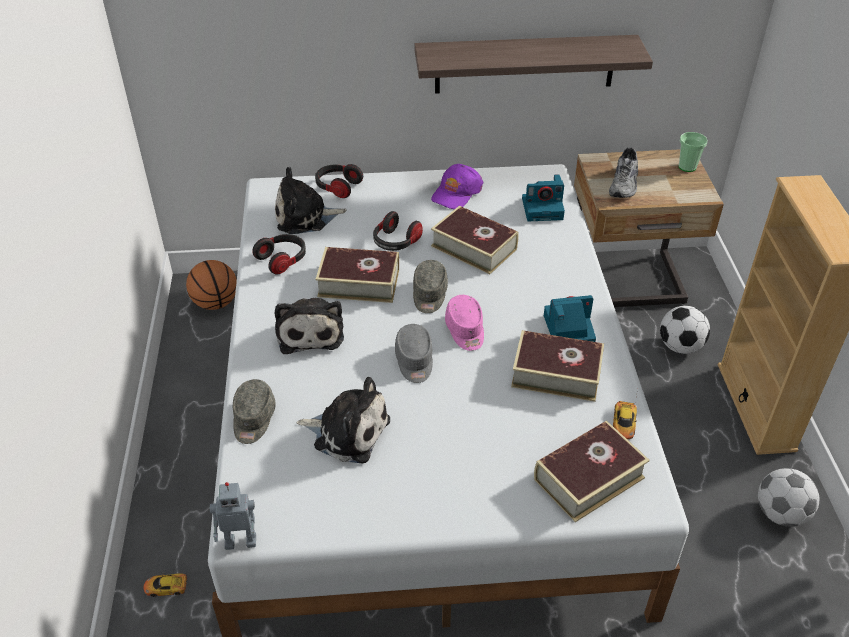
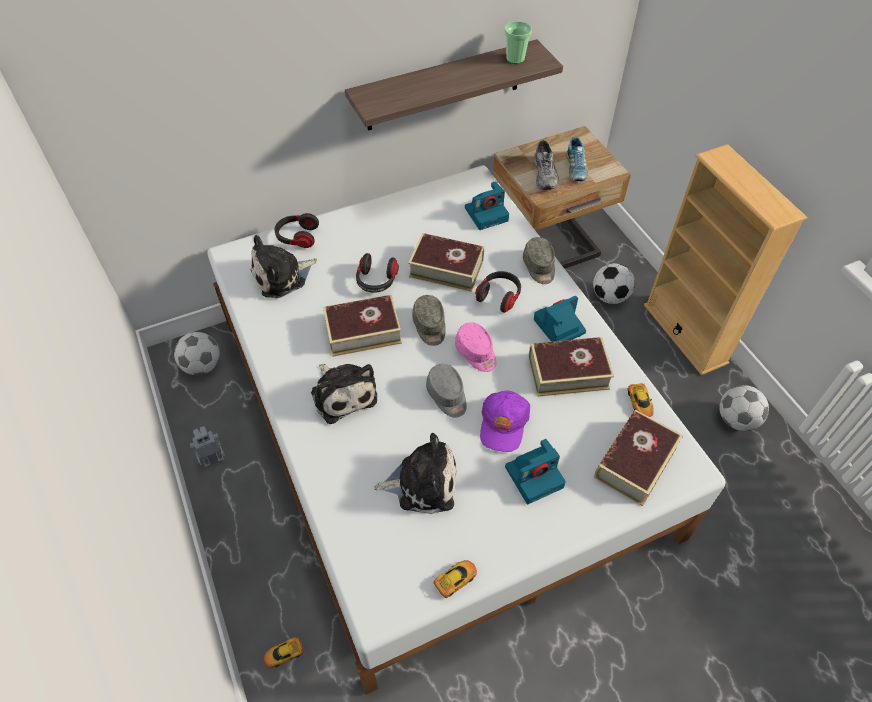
camera: 20 degrees left, 10 degrees up
basketball [186,260,237,310] -> football [174,332,220,375]
toy robot [210,482,256,550] -> toy robot moved to [190,426,225,468]
grey cap [233,379,276,444] -> grey cap moved to [523,237,555,284]
headphones [252,234,306,274] -> headphones moved to [475,271,521,313]
purple cap [431,164,483,209] -> purple cap moved to [480,391,530,452]
cup [678,132,708,172] -> cup moved to [504,21,532,64]
none -> toy car [432,560,477,598]
none -> camera [505,439,566,504]
none -> shoe [566,137,588,181]

